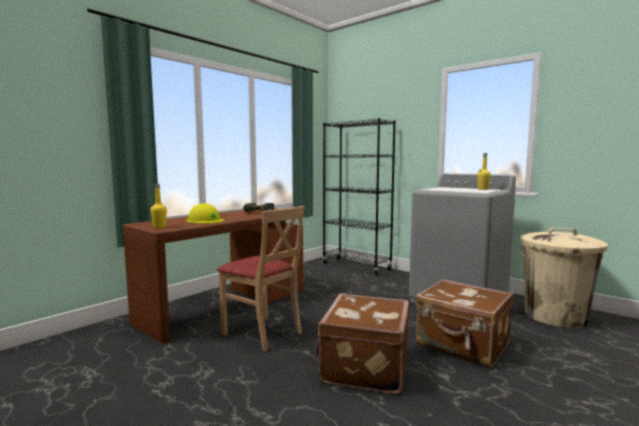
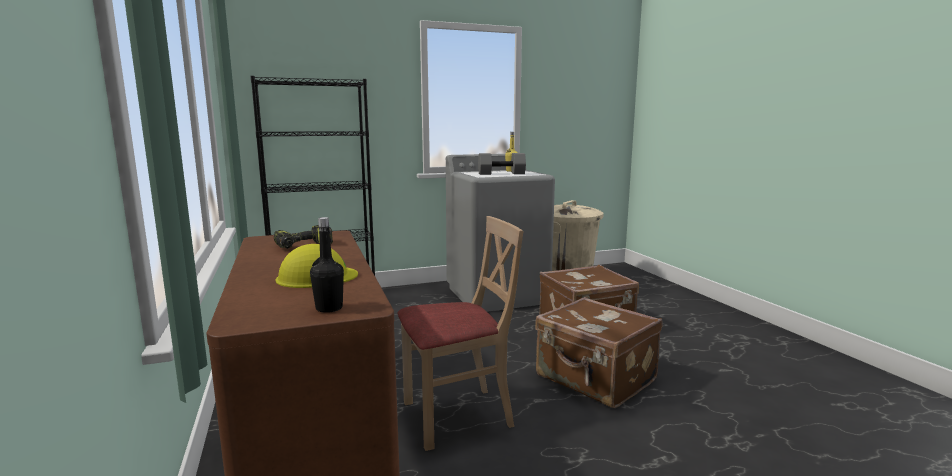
camera: 60 degrees left, 5 degrees up
yellow bottle [151,184,167,228] -> black bottle [310,217,344,313]
none -> grey dumbbell [478,153,526,175]

